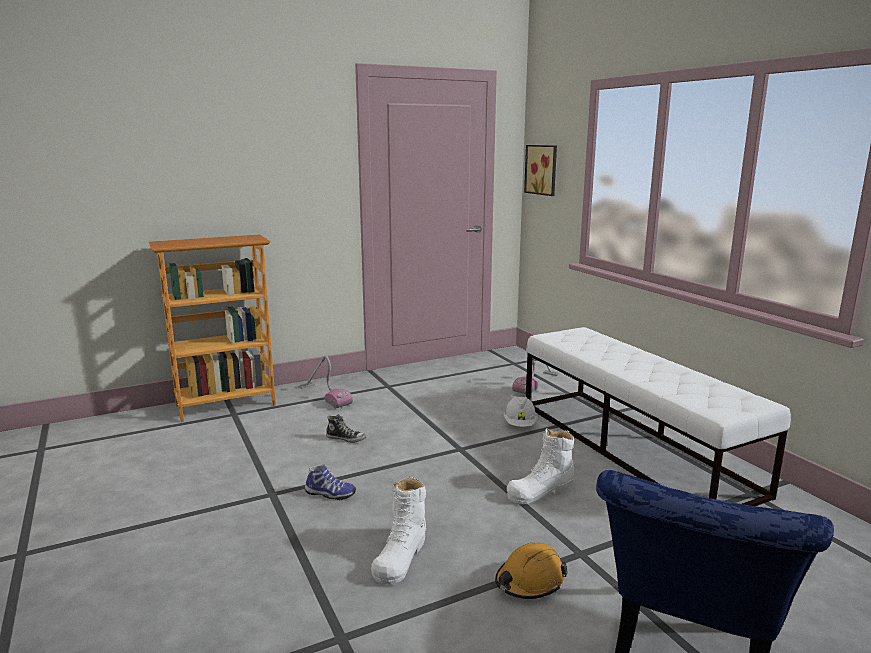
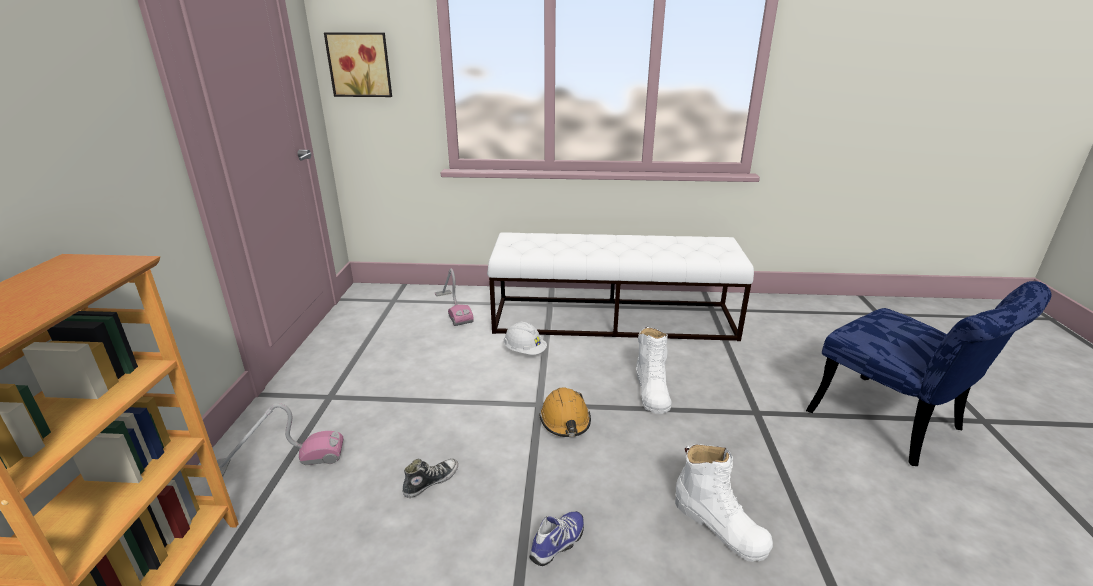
camera: 60 degrees left, 10 degrees up
orange hard hat [495,543,568,599] -> orange hard hat moved to [539,387,591,437]

